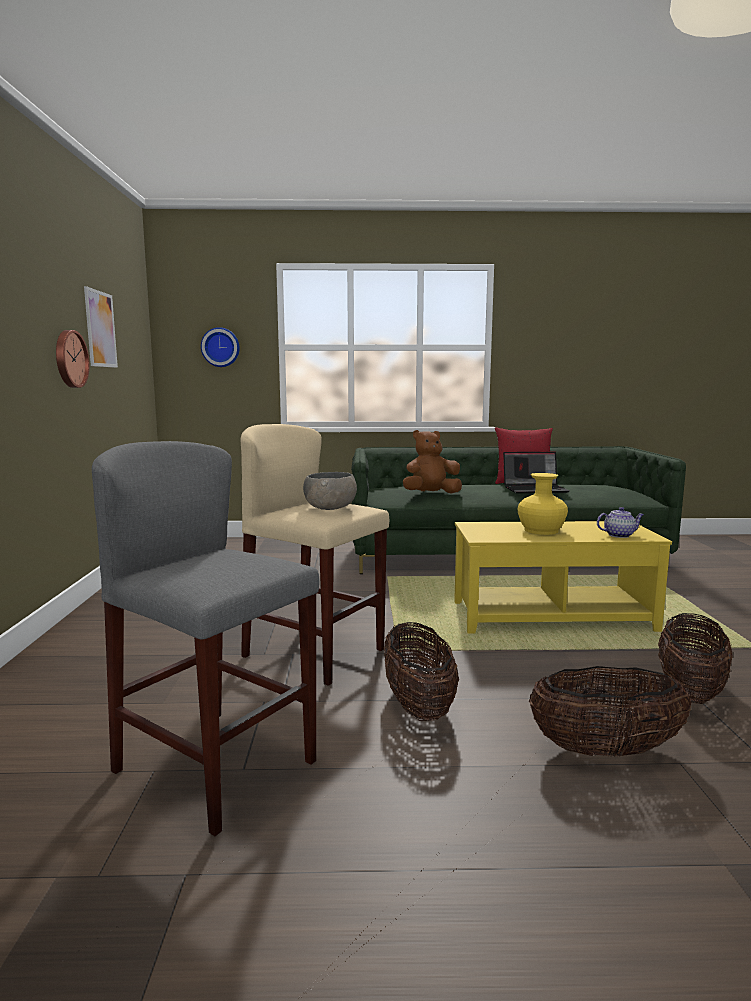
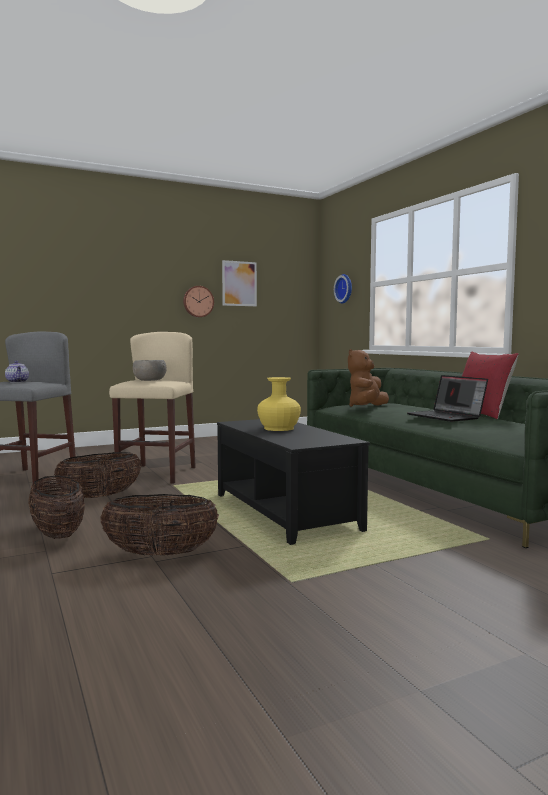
camera: 65 degrees right, 5 degrees down
brown plush toy [403,430,462,494] -> brown plush toy turned 105 degrees counterclockwise [348,349,389,407]
yellow coffee table [454,521,672,634] -> black coffee table [217,419,370,545]
teapot [597,507,644,538] -> teapot moved to [5,361,29,383]

